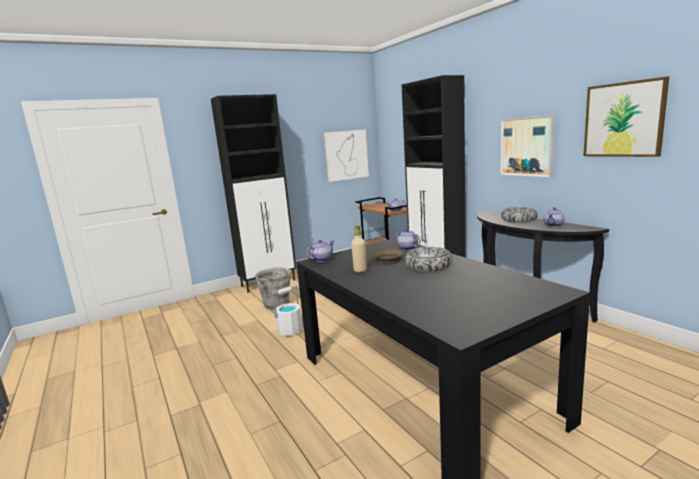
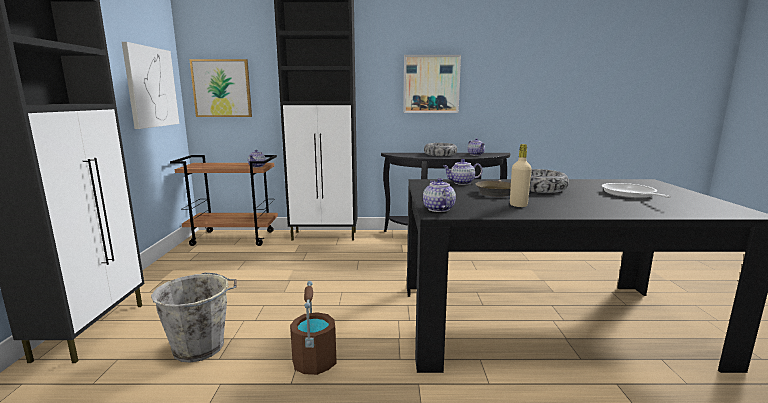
camera: 60 degrees left, 0 degrees up
white bucket [272,285,303,336] -> brown bucket [290,281,337,375]
picture [583,76,669,157] -> picture moved to [190,59,252,117]
none -> frying pan [602,183,671,198]

